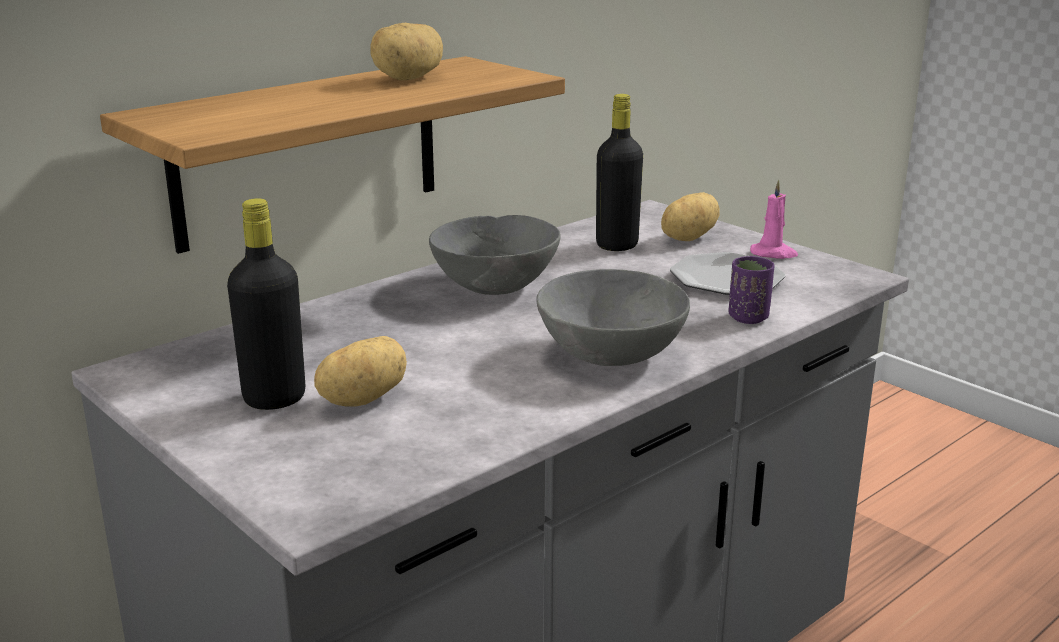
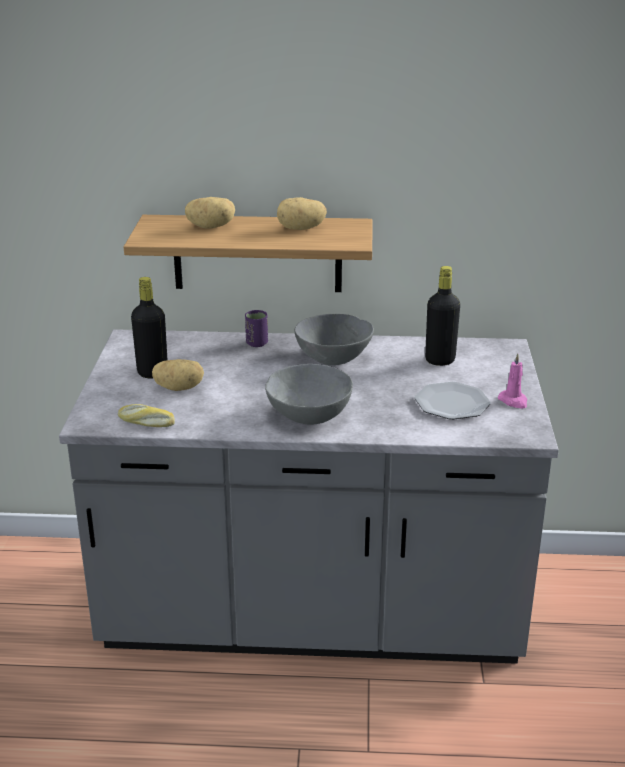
camera: 45 degrees right, 5 degrees up
potato [661,192,719,241] -> potato moved to [185,197,235,229]
purple cup [728,256,774,324] -> purple cup moved to [245,310,268,347]
none -> bread [118,404,175,427]

